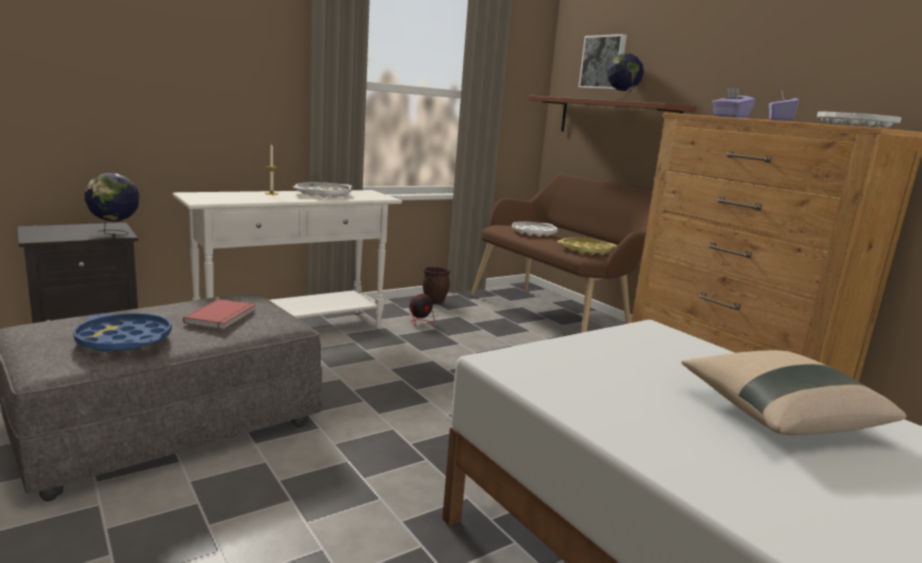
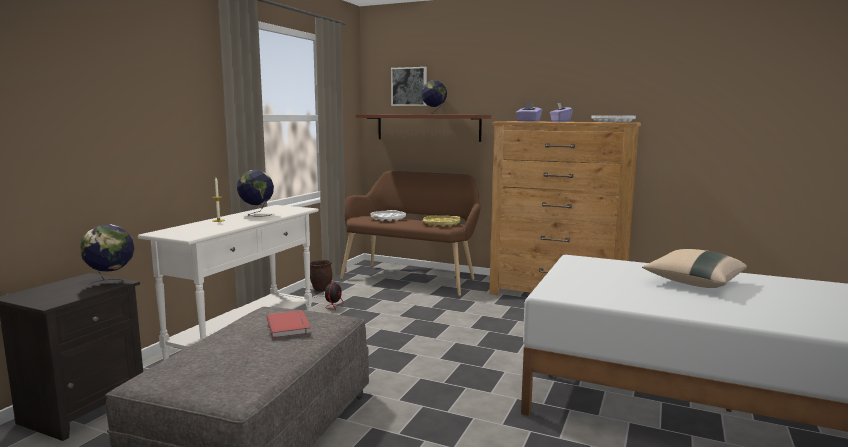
camera: 30 degrees left, 5 degrees down
blue tray [73,313,172,352] -> none
white tray [293,182,352,198] -> globe [237,170,274,217]

